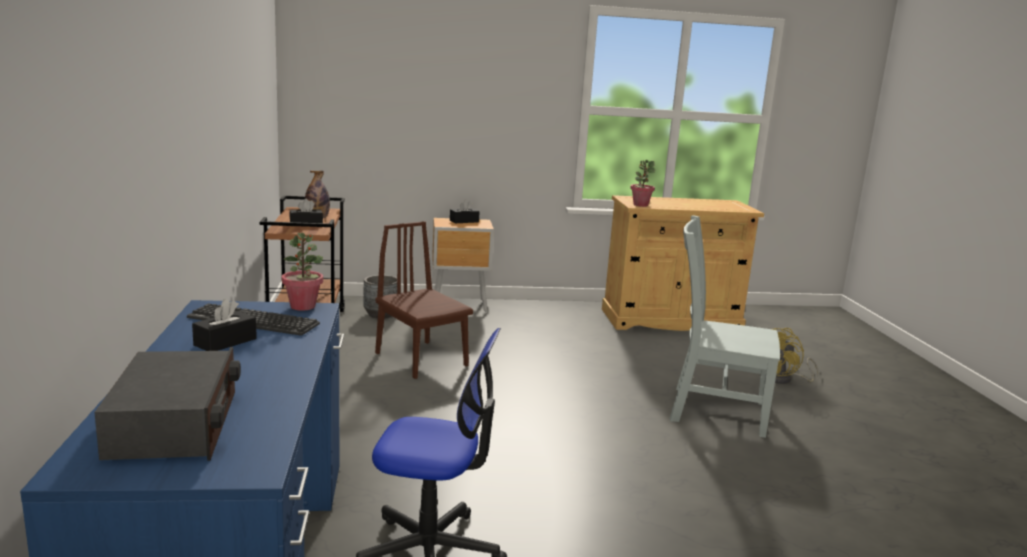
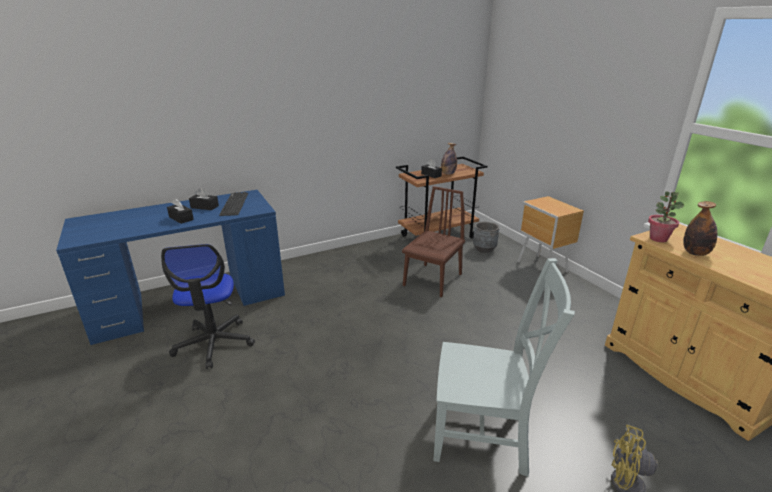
camera: 70 degrees right, 10 degrees up
radio [94,347,241,461] -> none
potted plant [282,233,323,311] -> none
black tissue box [450,199,480,223] -> black tissue box moved to [167,198,194,224]
grey chair [670,215,780,438] -> grey chair turned 105 degrees clockwise [433,258,575,477]
none -> bottle [683,201,717,256]

